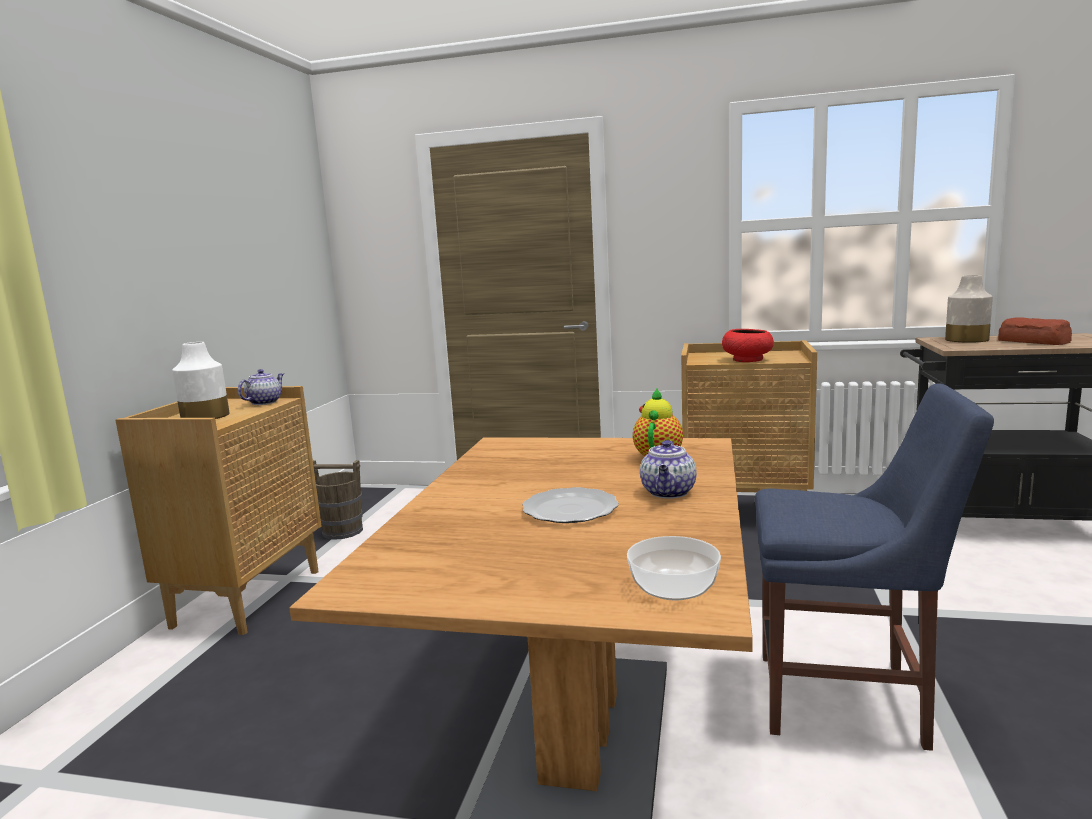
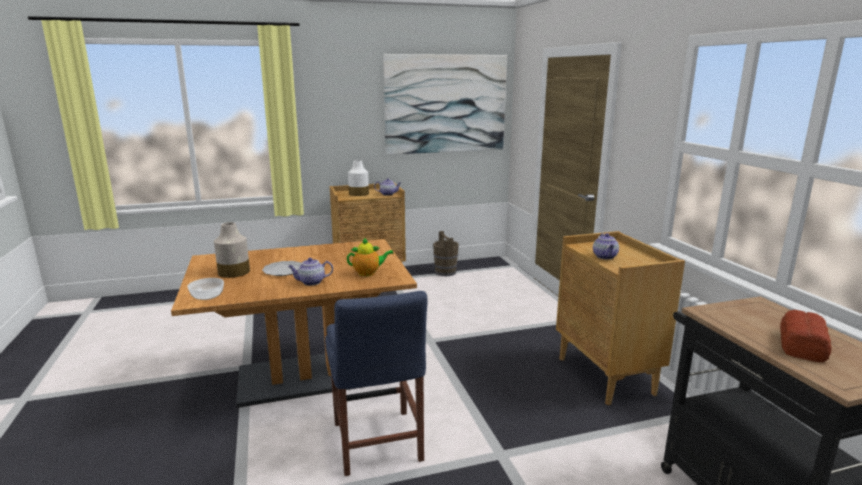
camera: 60 degrees right, 5 degrees up
red bowl [722,329,774,362] -> teapot [593,233,619,259]
beige vase [945,275,993,343] -> beige vase moved to [214,222,250,278]
none -> picture [383,54,507,155]

